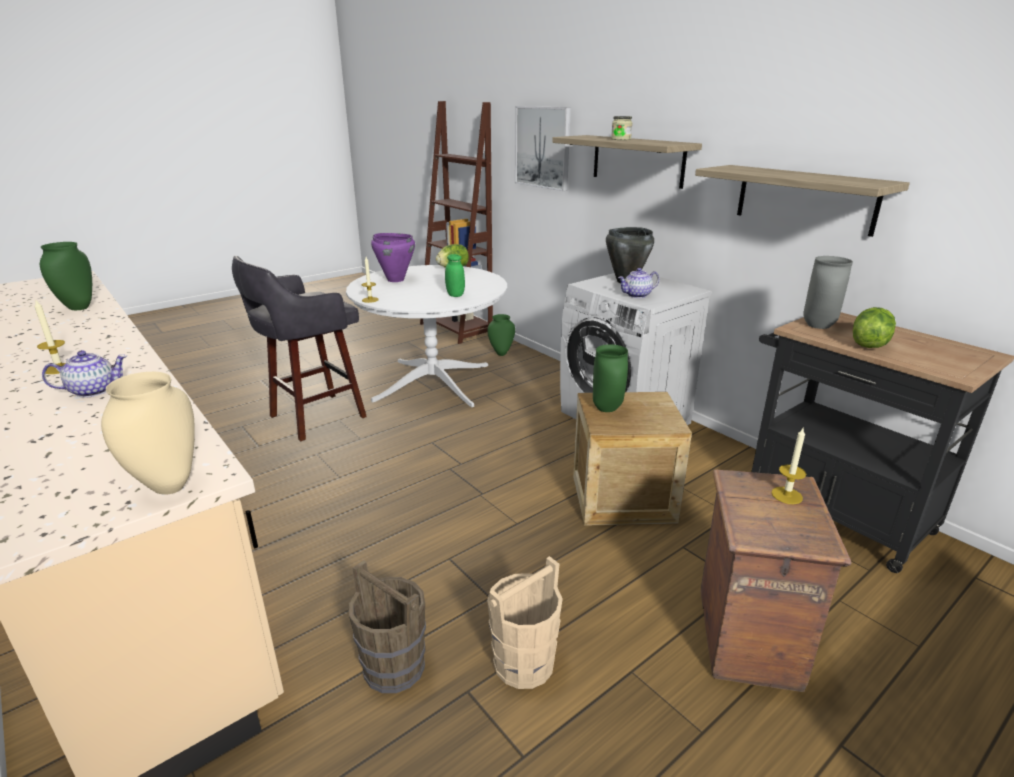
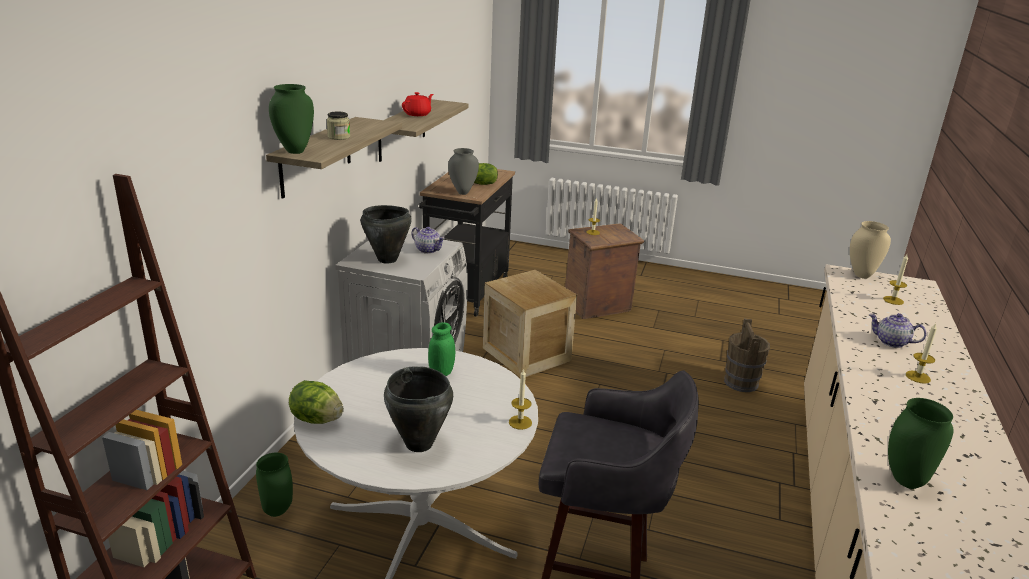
camera: 125 degrees left, 0 degrees up
purple cooking pot [371,233,415,282] -> black cooking pot [384,366,453,452]
beige bucket [487,556,563,689] -> none
picture [515,106,571,191] -> none
green vase [593,344,628,412] -> green vase moved to [269,84,314,154]
none -> red teapot [402,92,433,116]
none -> candle [883,254,908,305]

